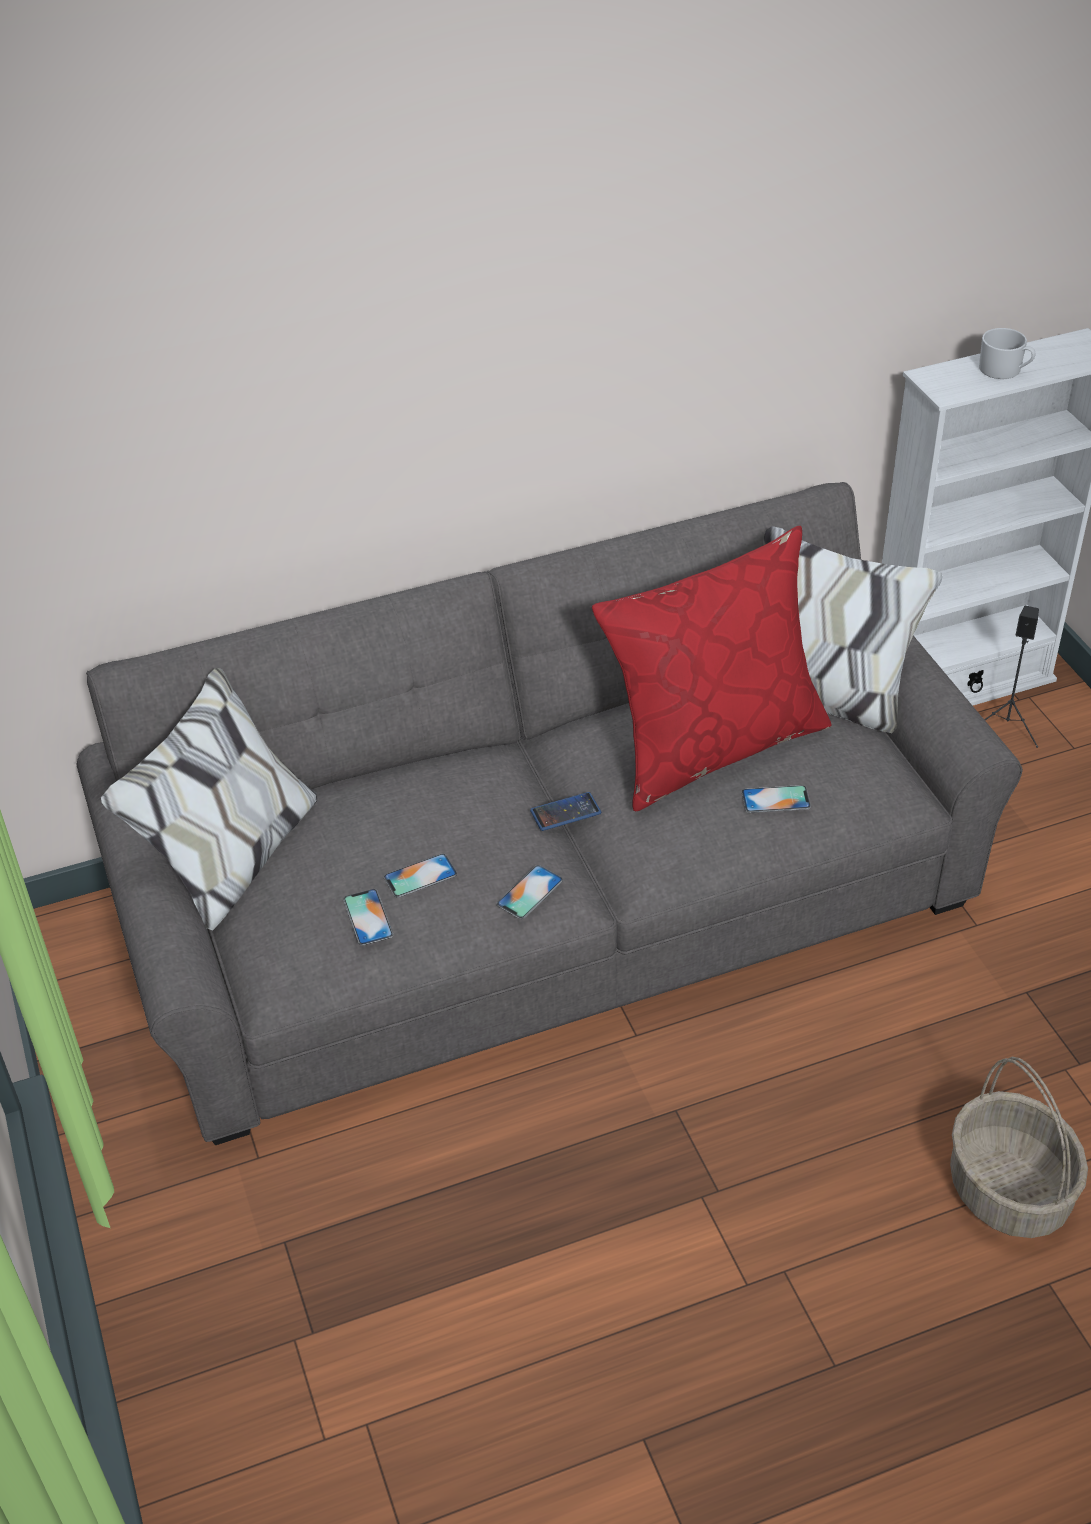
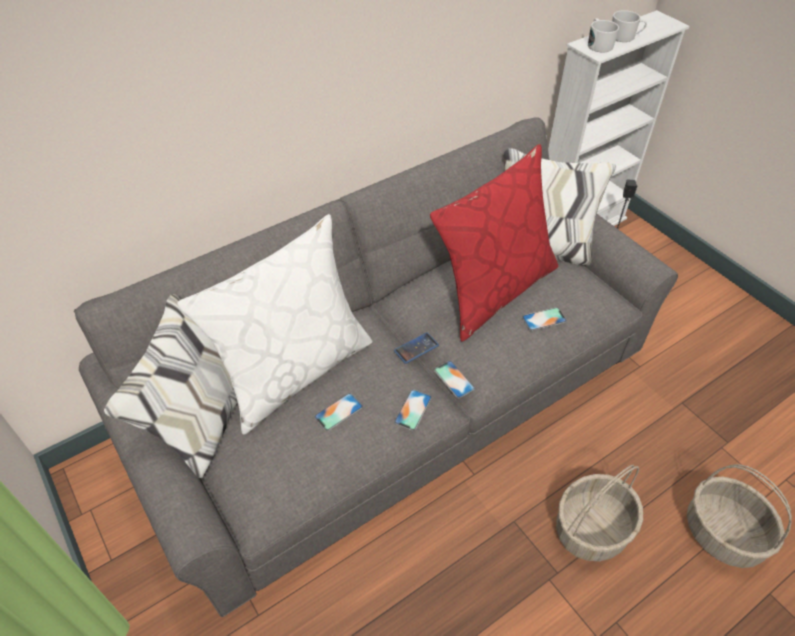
camera: 15 degrees left, 5 degrees up
phone [343,889,394,945] -> phone moved to [434,361,475,398]
none -> white pillow [177,214,373,435]
none -> basket [556,465,643,561]
none -> white mug [588,18,619,53]

